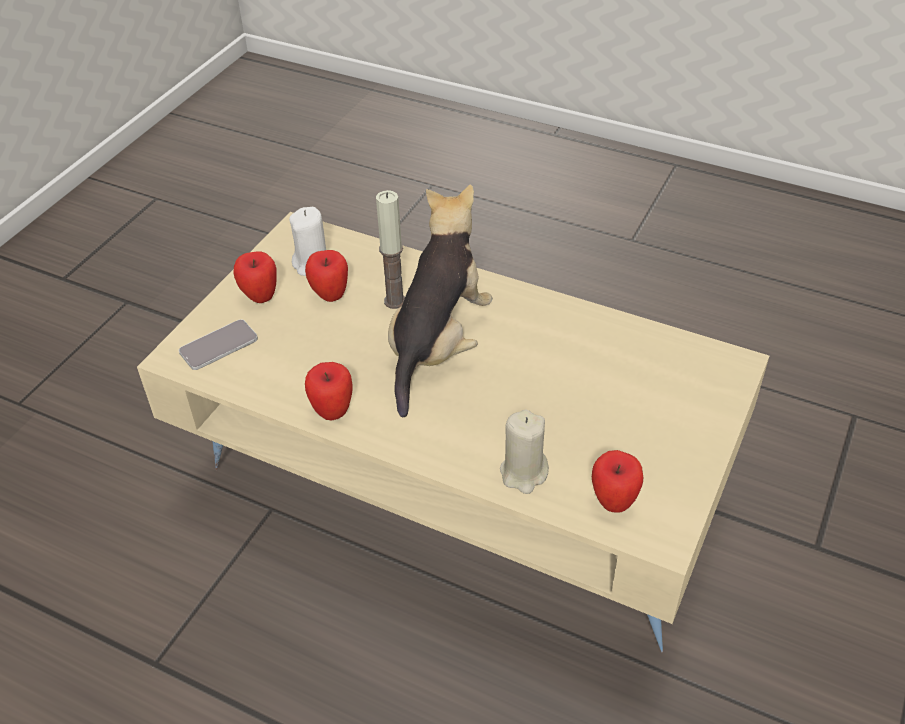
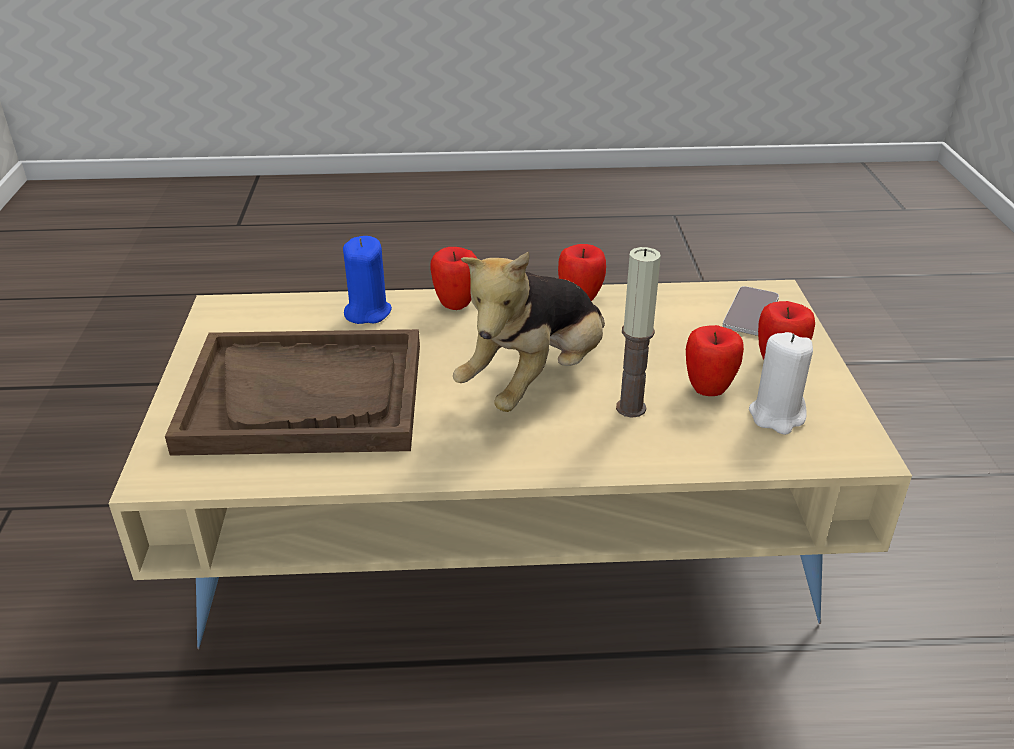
camera: 150 degrees right, 10 degrees down
plush toy [388,185,492,417] -> plush toy turned 45 degrees clockwise [453,251,605,412]
beige candle [500,409,549,494] -> blue candle [343,236,392,324]
apple [592,450,643,513] -> apple moved to [430,247,477,310]
none -> brown tray [165,329,420,456]

